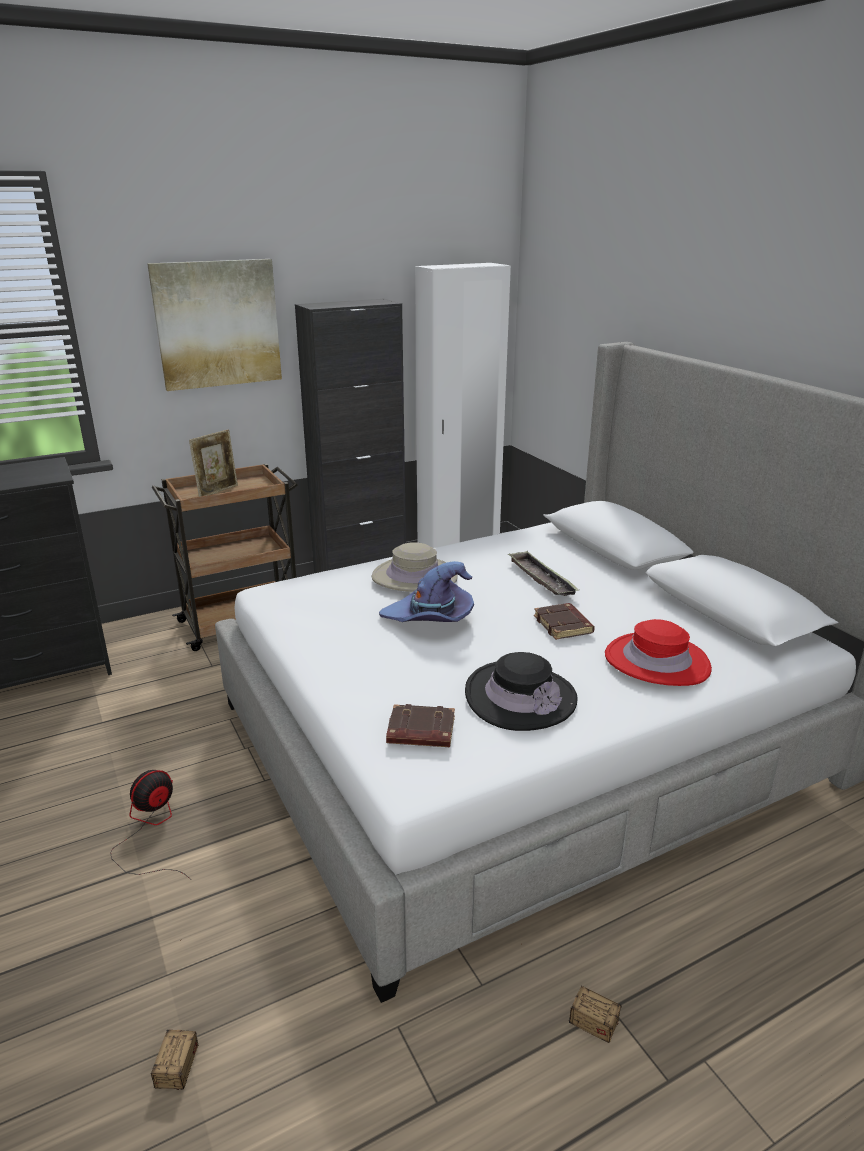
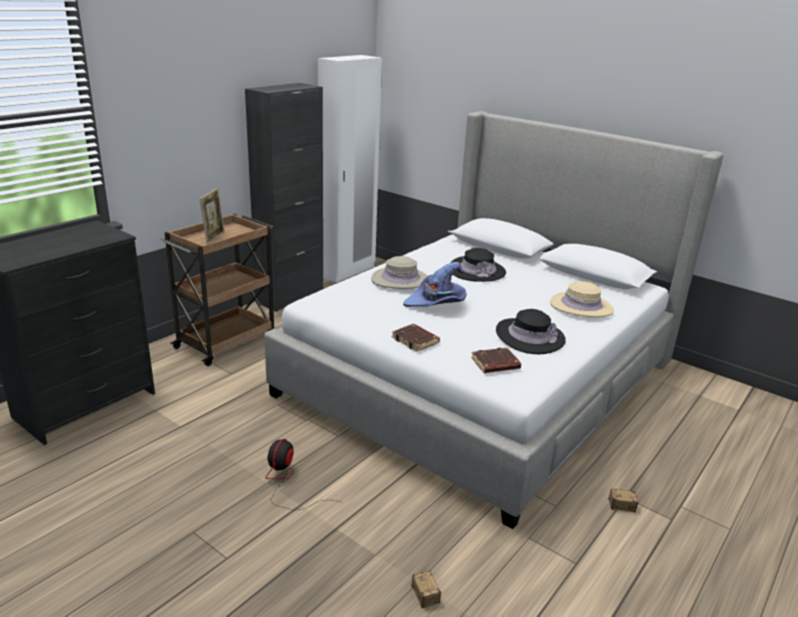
camera: 25 degrees left, 0 degrees up
picture [147,259,282,391] -> none
tray [508,551,580,596] -> black hat [451,248,506,282]
brown book [534,603,595,640] -> brown book moved to [392,324,440,352]
red hat [605,619,712,686] -> beige hat [550,281,614,317]

